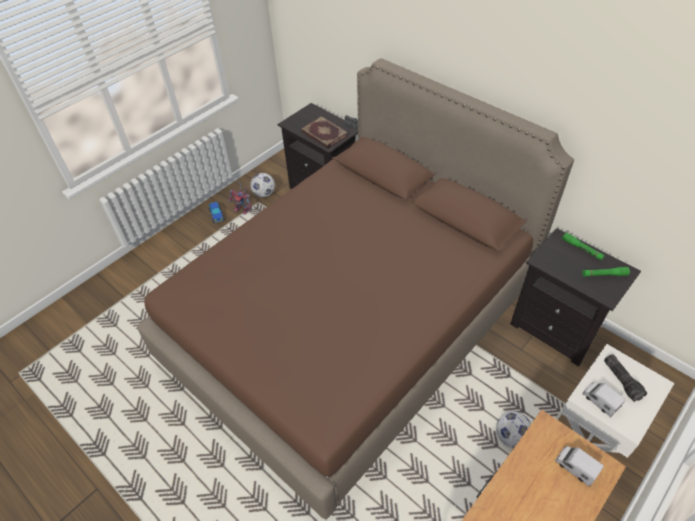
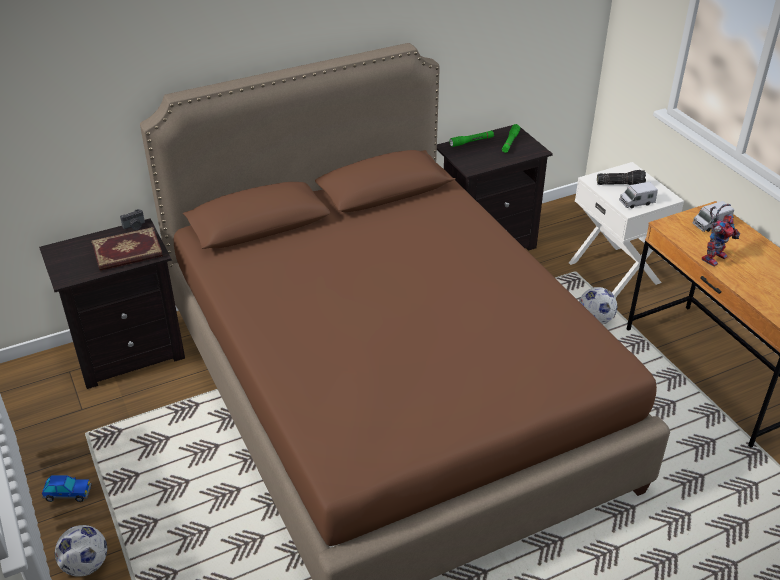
camera: 70 degrees left, 10 degrees down
toy robot [228,181,252,215] -> toy robot moved to [702,204,740,267]
football [250,173,275,197] -> football moved to [55,525,107,577]

